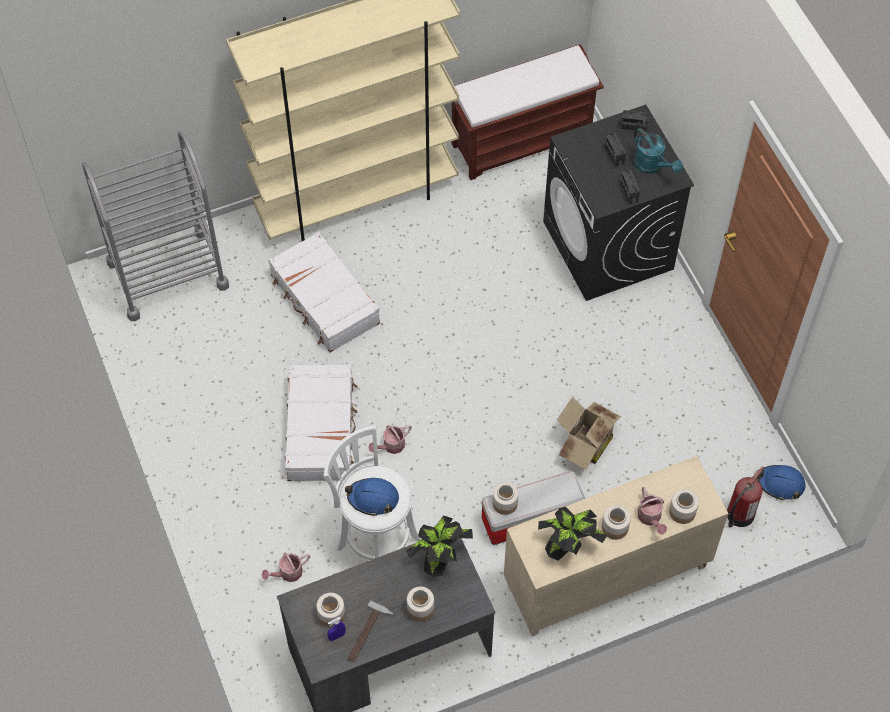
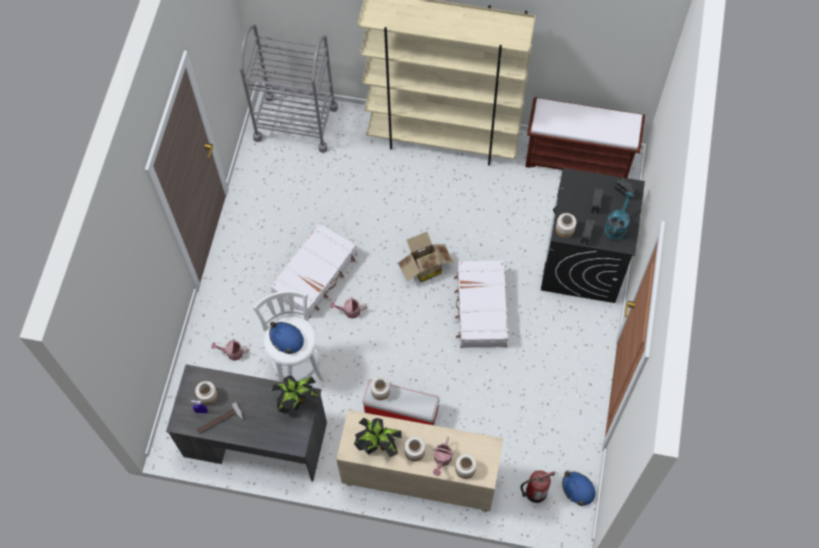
camera: 35 degrees right, 5 degrees up
white suitcase [268,232,380,353] -> white suitcase moved to [454,260,509,348]
jar [407,586,434,621] -> jar moved to [556,213,576,238]
cardboard box [557,397,621,470] -> cardboard box moved to [398,232,454,282]
turquoise watering can [634,128,683,174] -> turquoise watering can turned 150 degrees counterclockwise [604,191,634,241]

